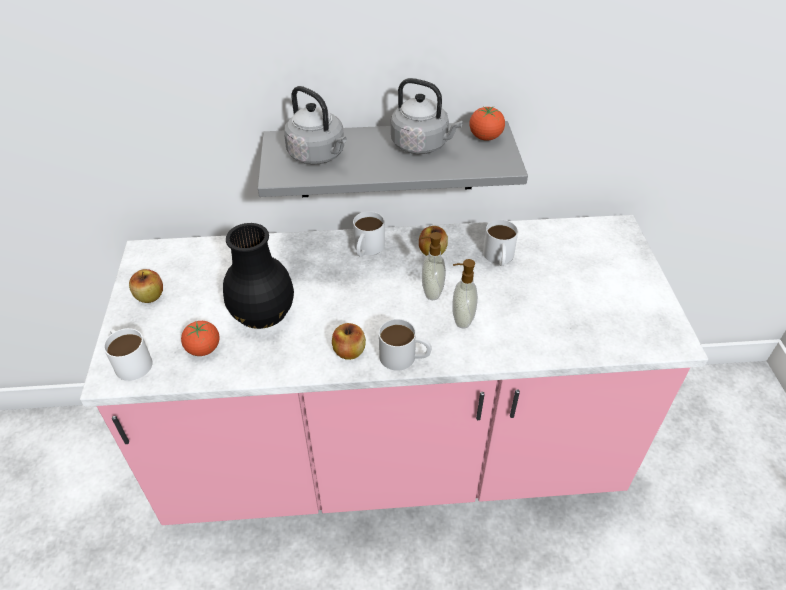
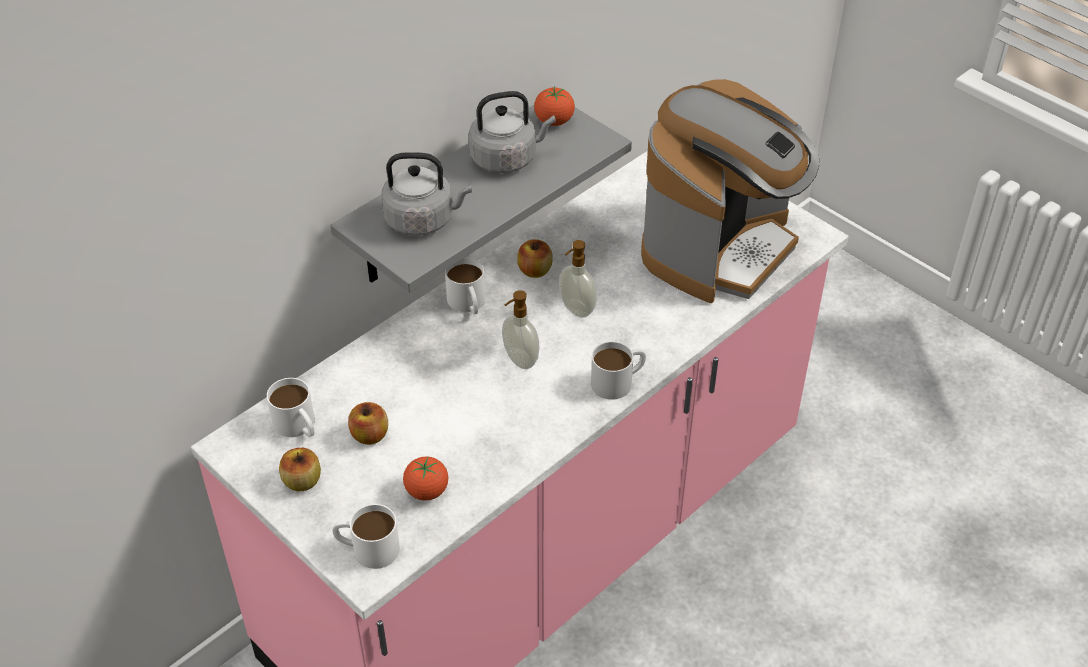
camera: 40 degrees left, 0 degrees up
black vase [223,223,294,329] -> none
apple [332,323,366,360] -> apple moved to [348,402,388,445]
soap dispenser [453,259,478,328] -> soap dispenser moved to [502,290,539,369]
white mug [483,220,518,266] -> white mug moved to [267,378,315,437]
none -> coffee machine [641,79,819,303]

